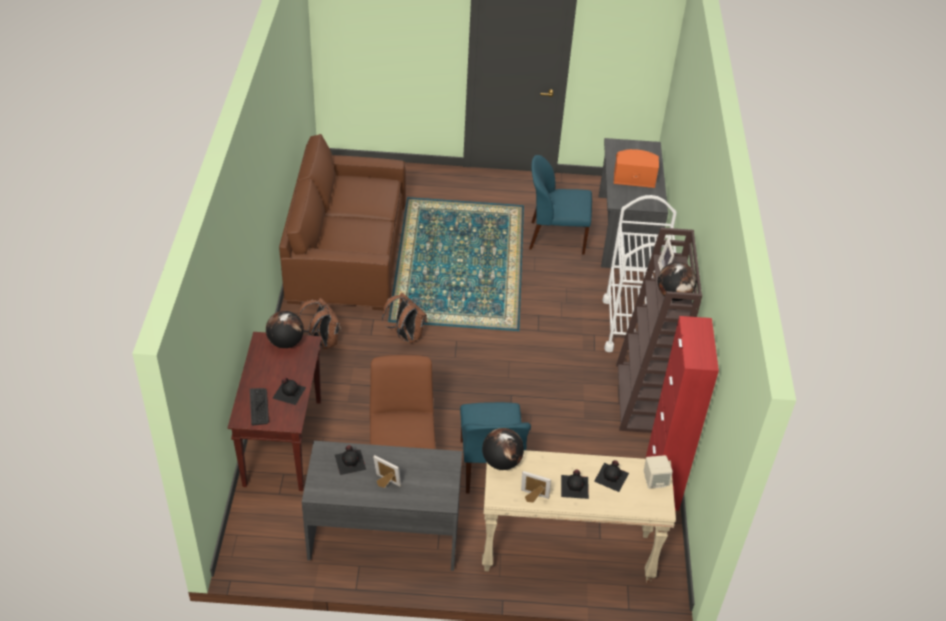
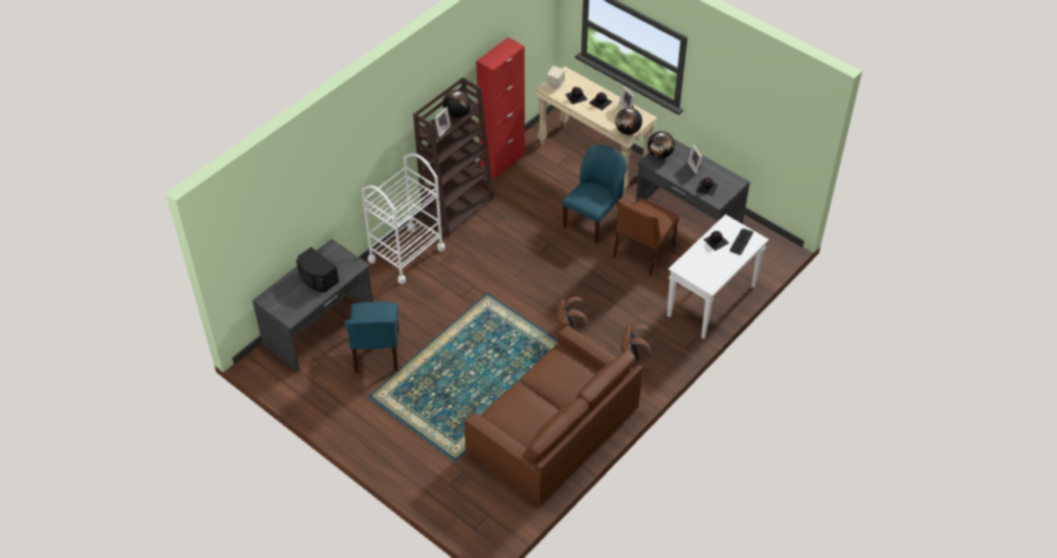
camera: 140 degrees left, 5 degrees up
brown console table [228,332,322,491] -> white console table [667,214,769,339]
globe [266,311,304,348] -> globe moved to [648,131,675,158]
blue chair [529,155,592,255] -> blue chair turned 45 degrees clockwise [344,302,399,373]
orange speaker [614,149,659,188] -> black speaker [296,247,339,292]

